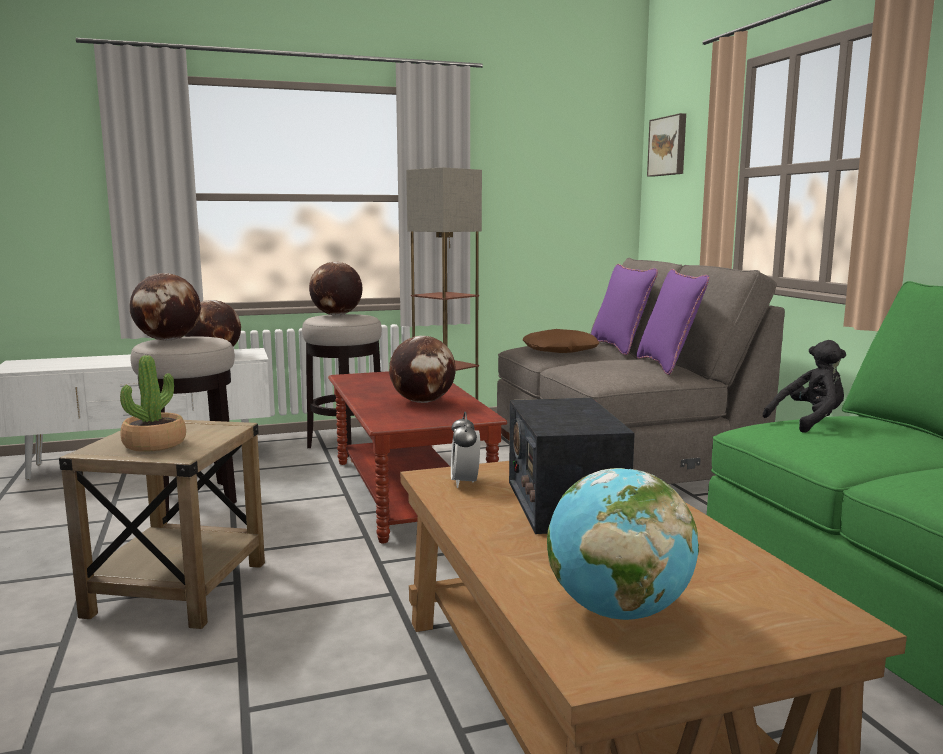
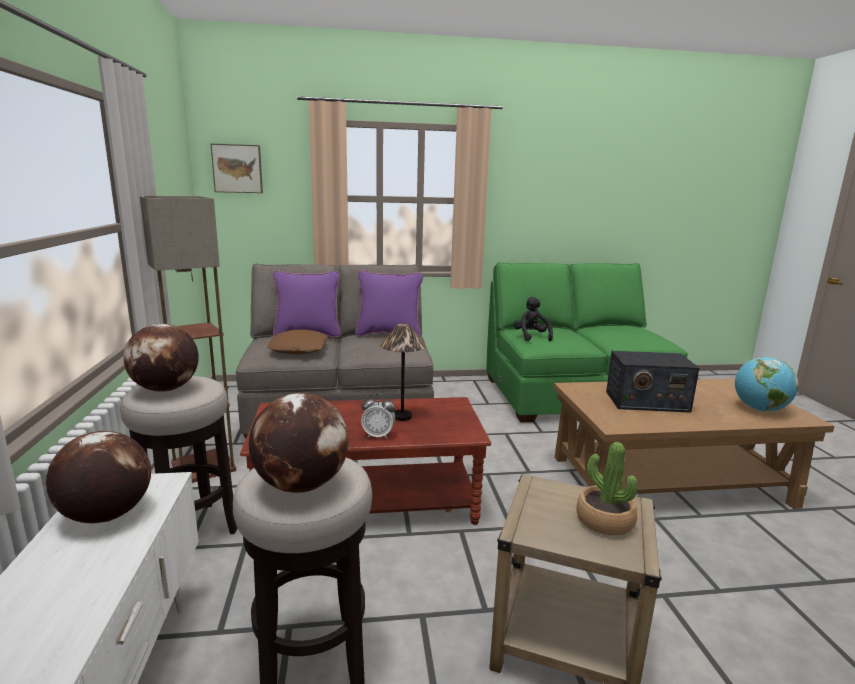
camera: 80 degrees left, 5 degrees up
globe [389,336,456,403] -> table lamp [380,324,426,421]
alarm clock [451,412,480,488] -> alarm clock moved to [361,394,395,439]

